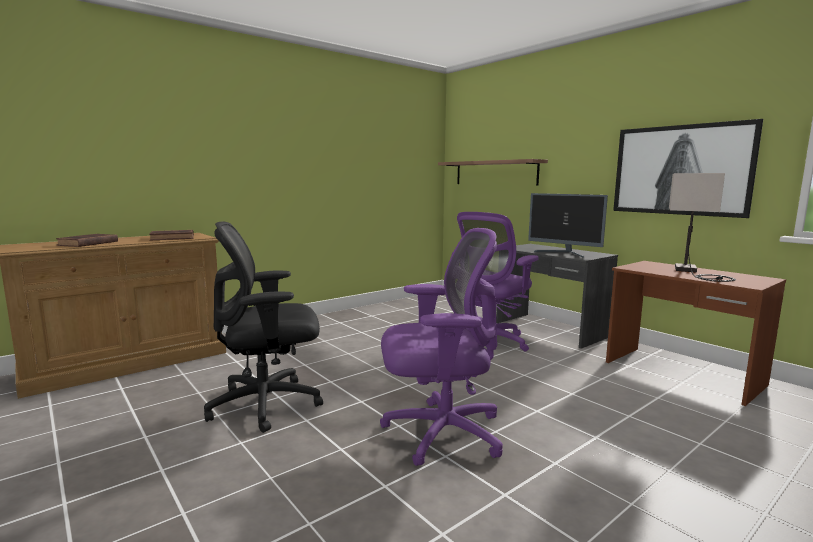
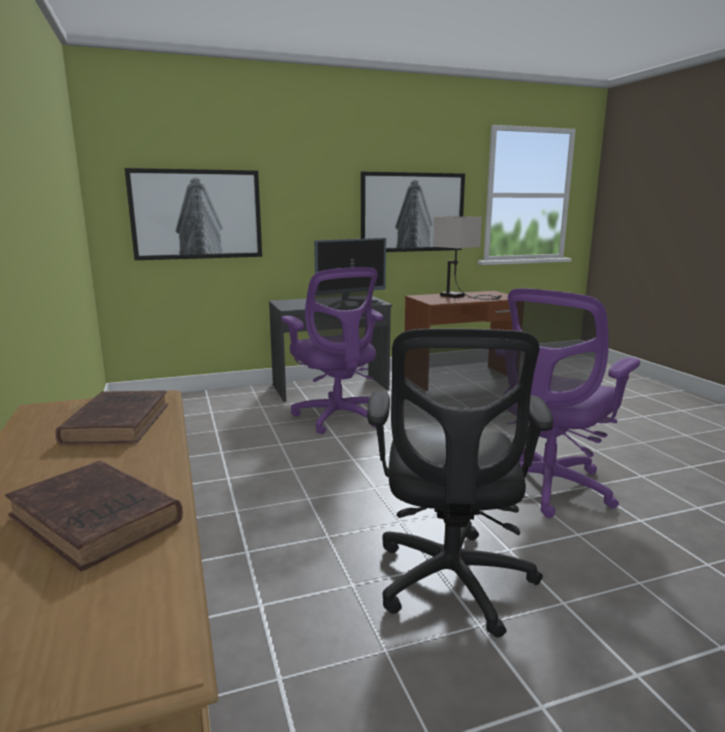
camera: 70 degrees left, 5 degrees up
purple office chair [380,228,503,466] -> purple office chair turned 150 degrees counterclockwise [508,288,640,518]
shelf [438,159,548,185] -> picture [125,168,262,260]

